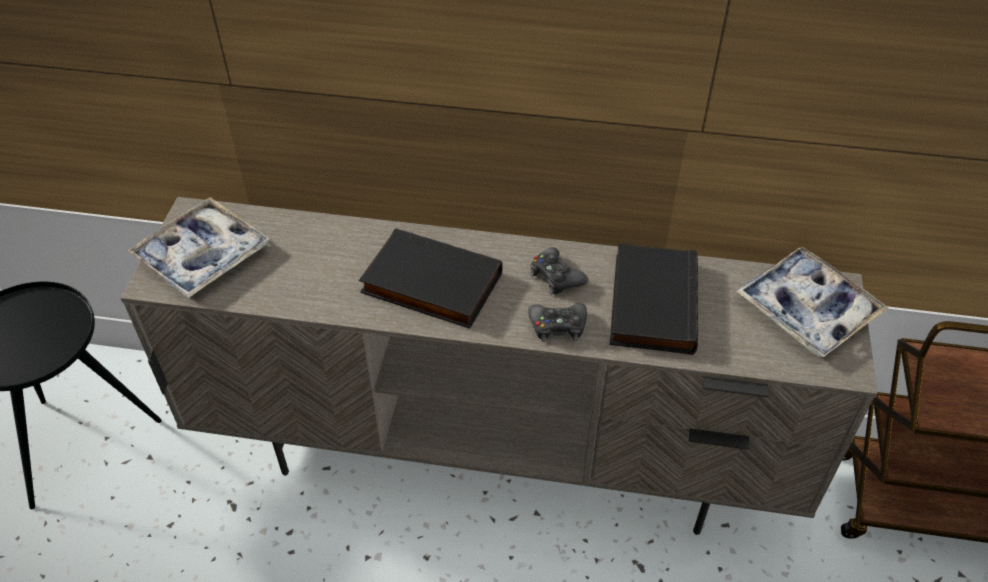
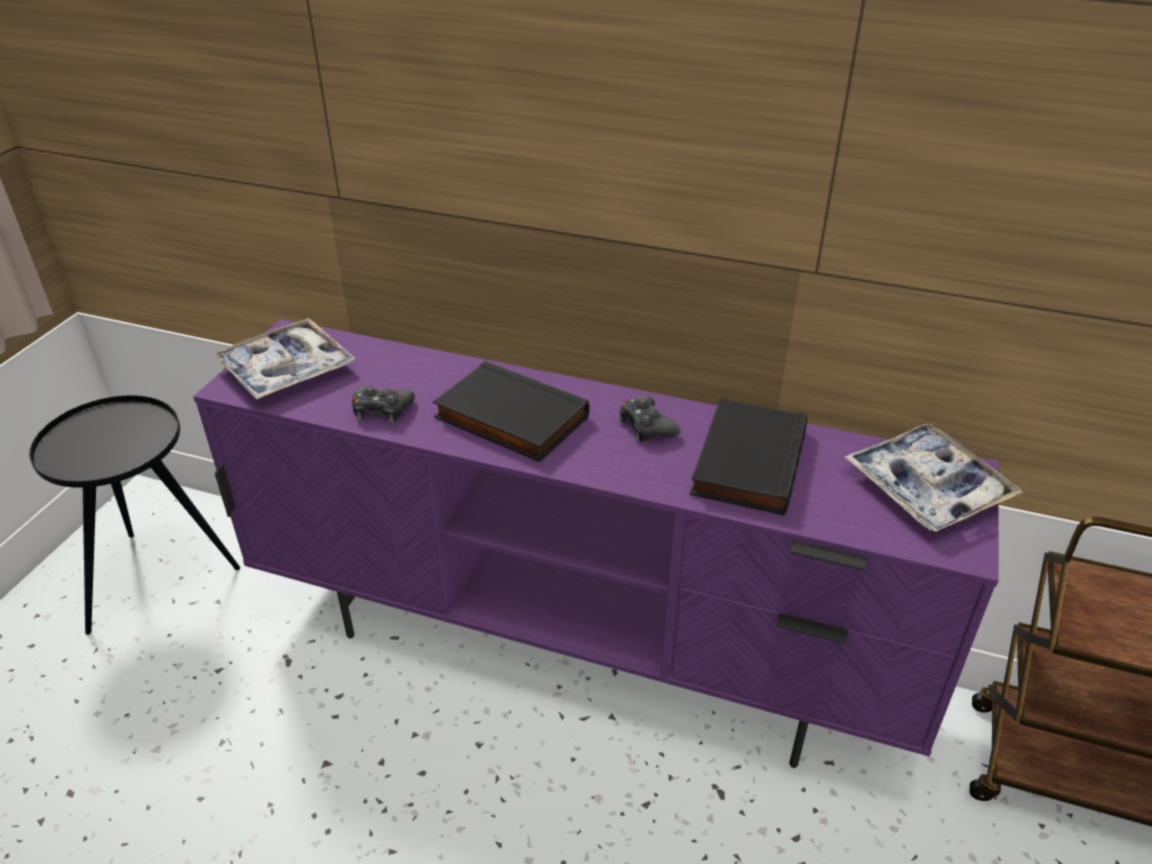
camera: 10 degrees right, 10 degrees down
beige tv stand [120,197,877,535] -> purple tv stand [193,319,999,768]
black game controller [528,303,587,342] -> black game controller moved to [352,386,415,423]

